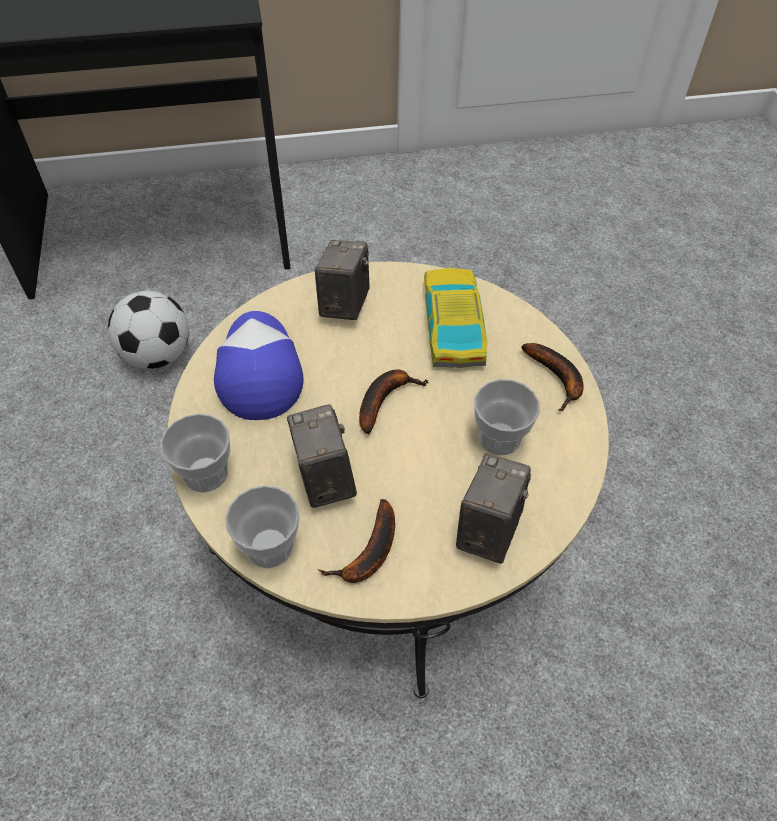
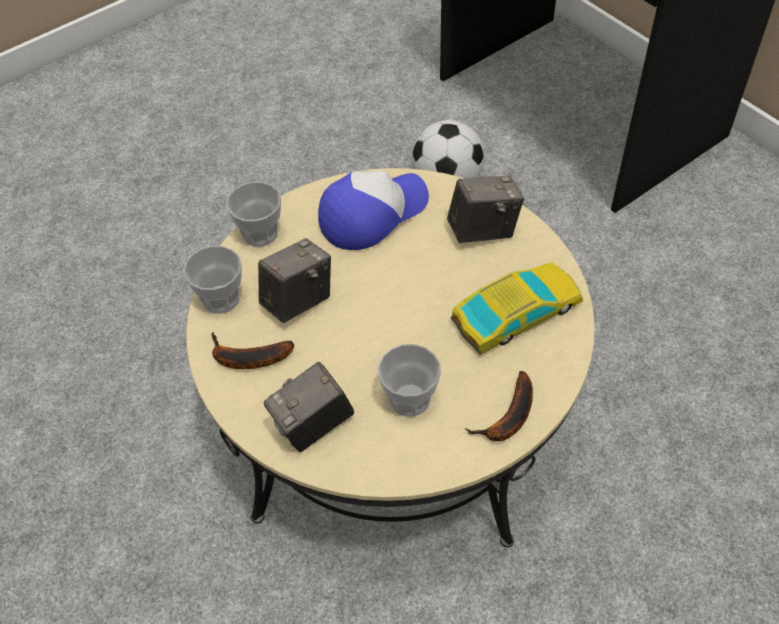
camera: 65 degrees right, 0 degrees up
banana [359,370,429,435] -> none
camera [456,454,531,564] -> camera turned 150 degrees clockwise [263,362,354,452]

